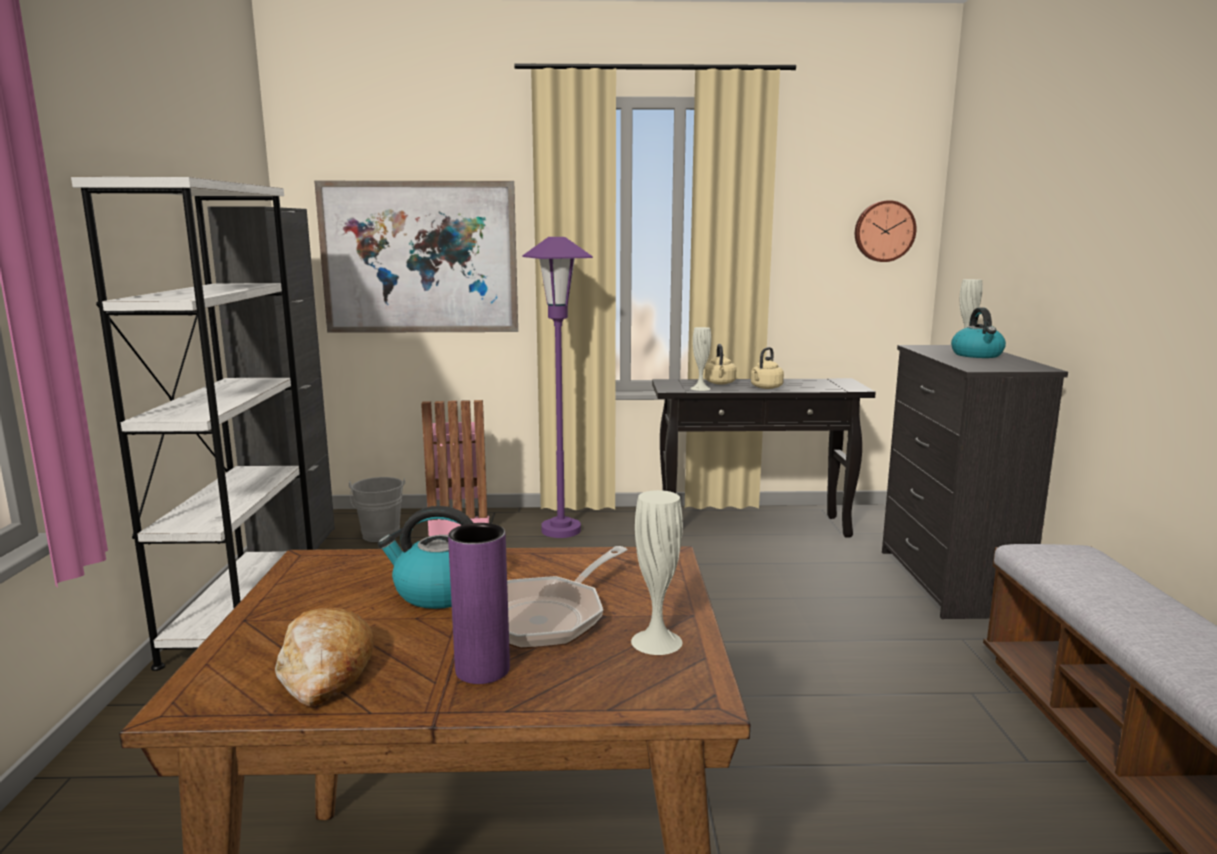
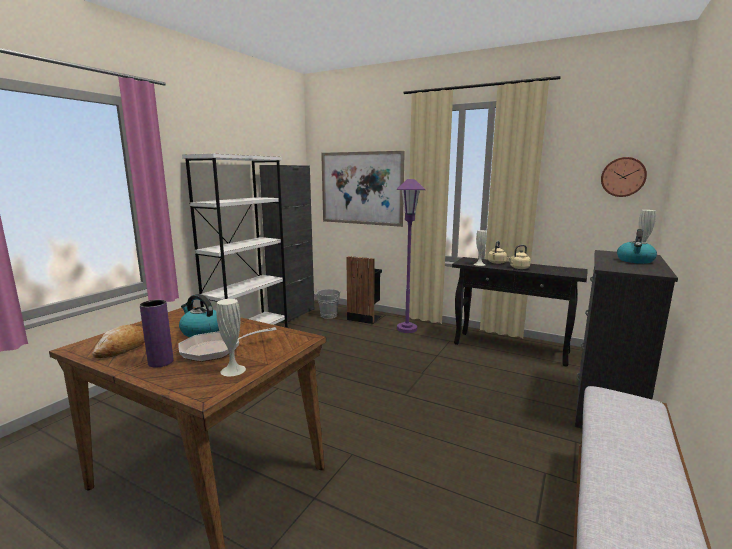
camera: 30 degrees right, 0 degrees up
pink trash can [421,400,489,536] -> black trash can [346,256,382,324]

